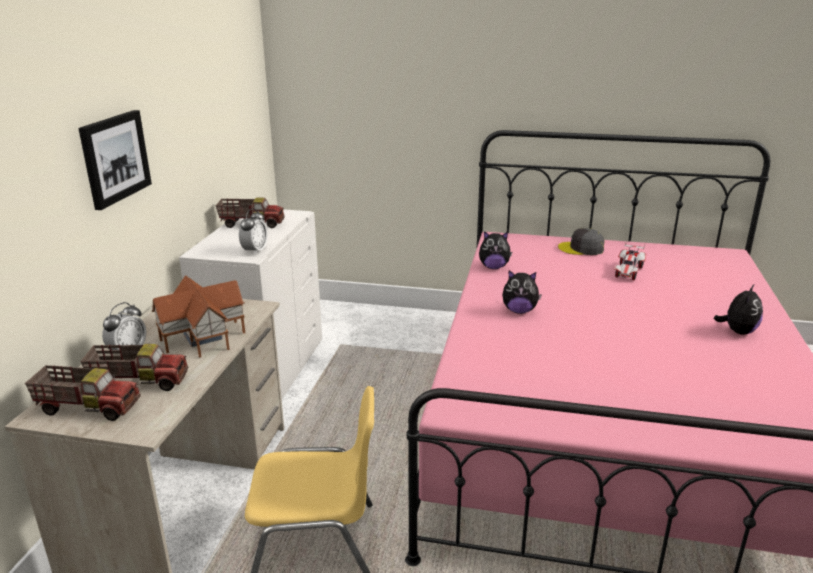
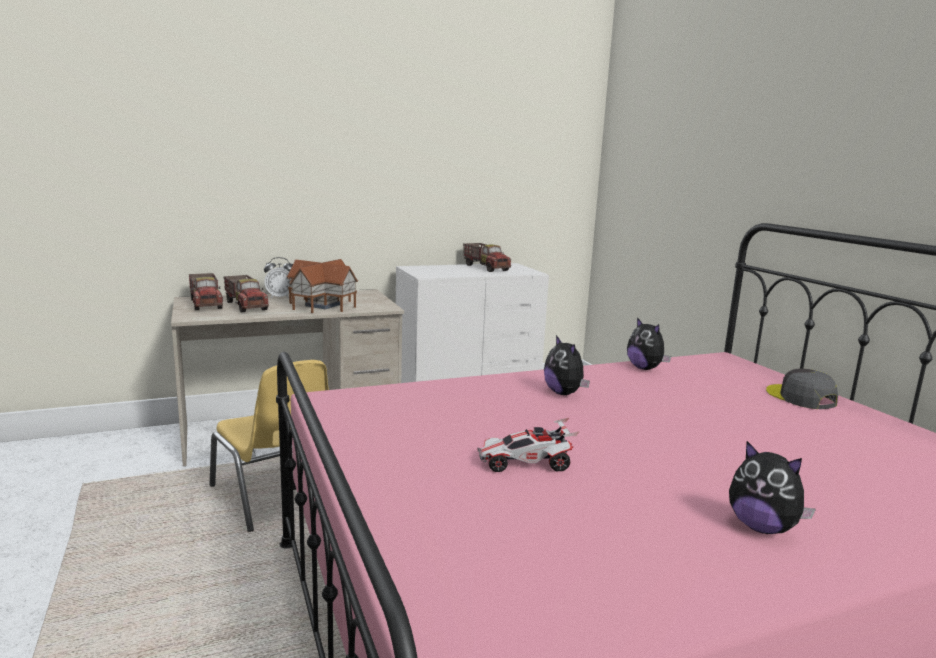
camera: 55 degrees right, 10 degrees down
picture [78,110,152,210] -> none
alarm clock [239,208,268,255] -> none
toy car [614,241,646,280] -> toy car moved to [477,418,580,472]
plush toy [714,285,763,335] -> plush toy turned 45 degrees clockwise [729,441,816,534]

